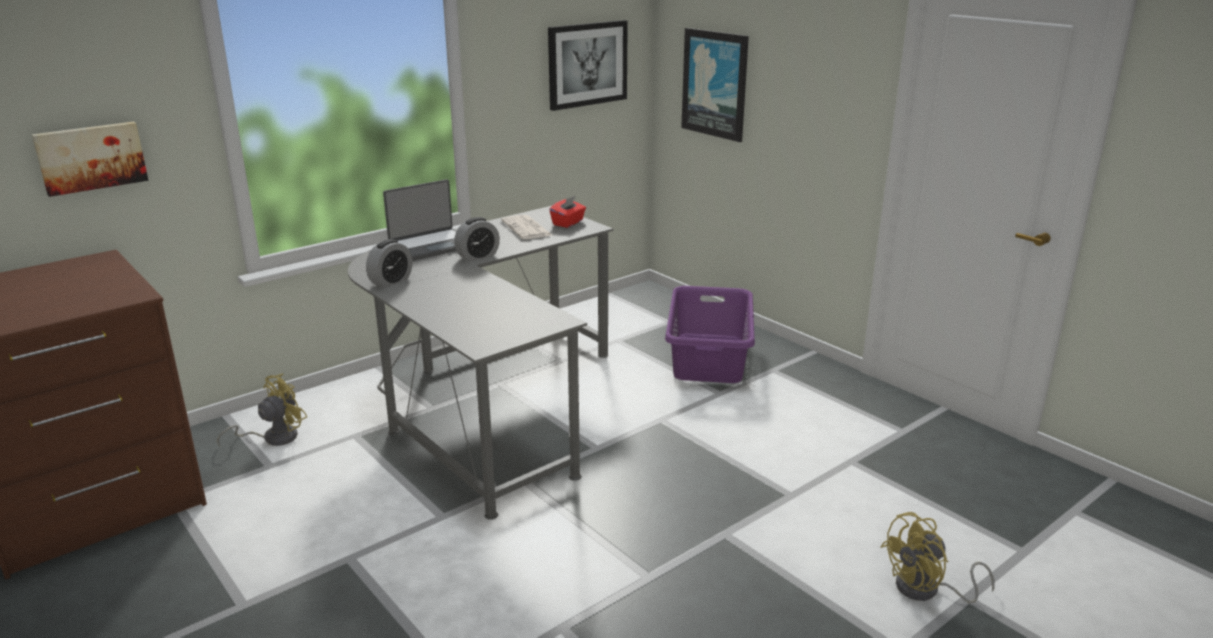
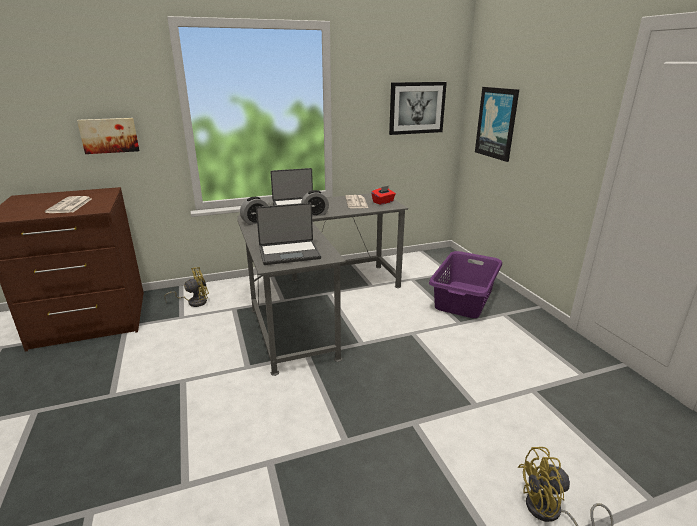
camera: 20 degrees right, 0 degrees up
none -> newspaper [45,196,91,213]
none -> laptop [256,203,321,265]

